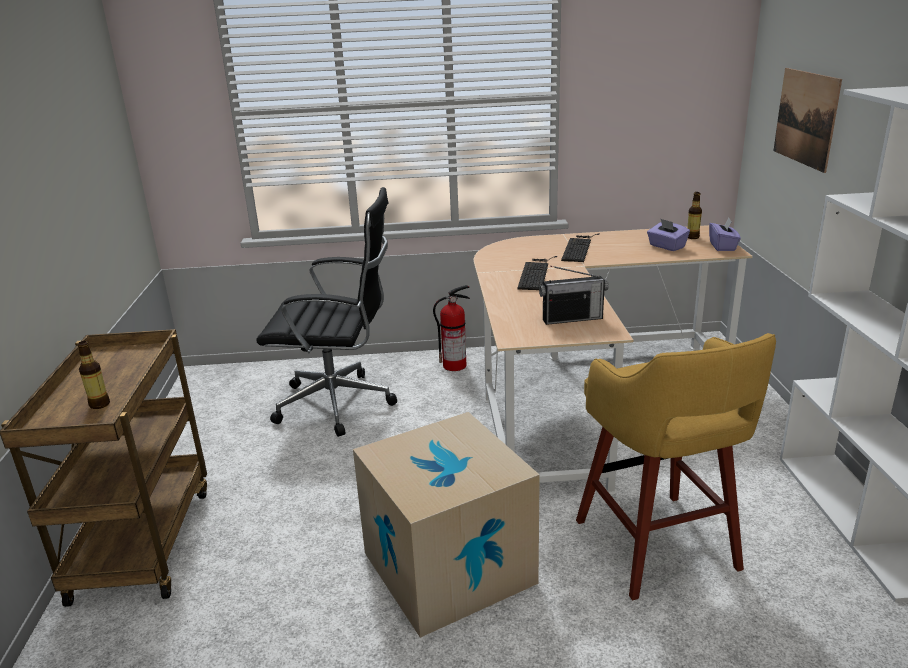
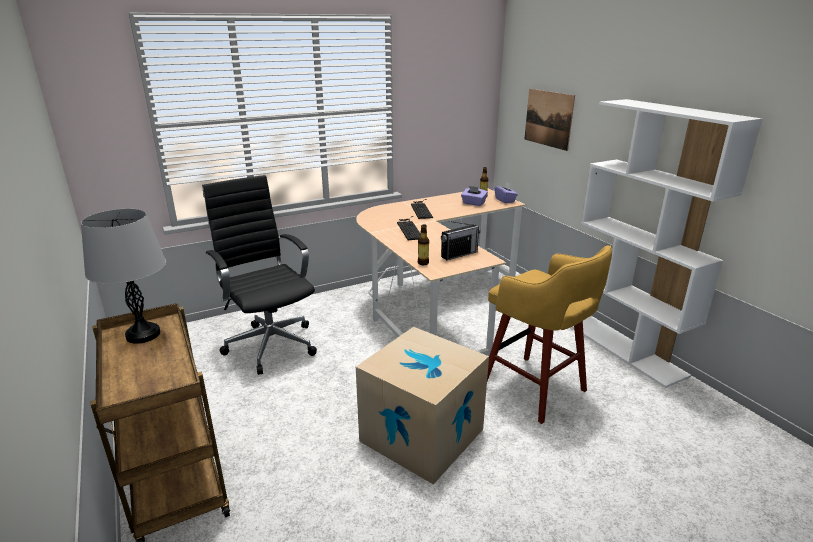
camera: 25 degrees left, 0 degrees up
bottle [77,341,110,409] -> bottle moved to [418,224,429,265]
black office chair [256,187,397,437] -> black office chair turned 105 degrees counterclockwise [202,175,317,375]
fire extinguisher [433,285,470,371] -> none
none -> grey table lamp [81,209,166,344]

